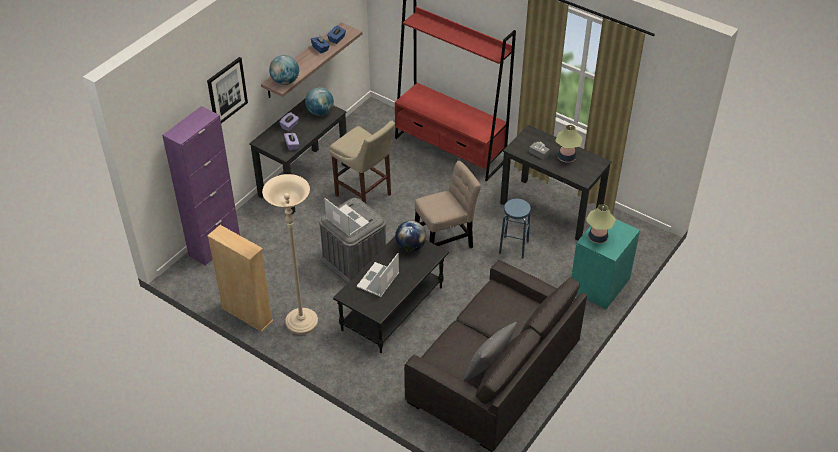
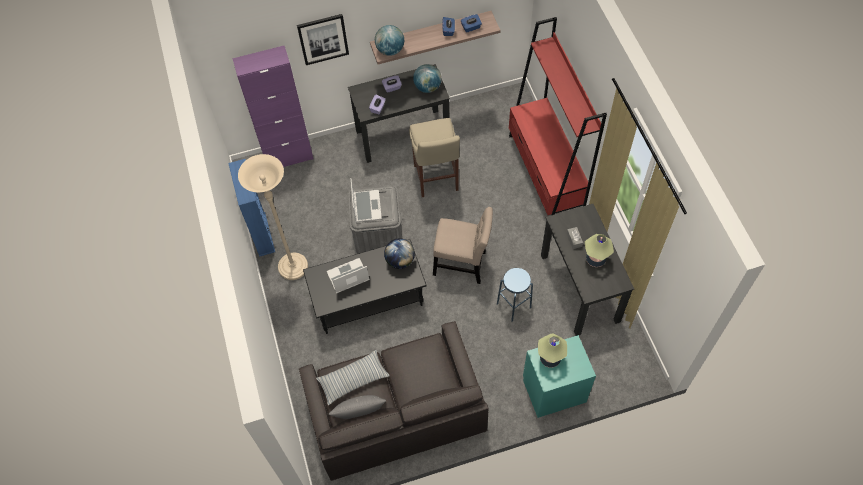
camera: 40 degrees right, 15 degrees up
beige bookcase [207,225,274,332] -> blue bookcase [228,159,275,257]
none -> pillow [316,350,390,405]

